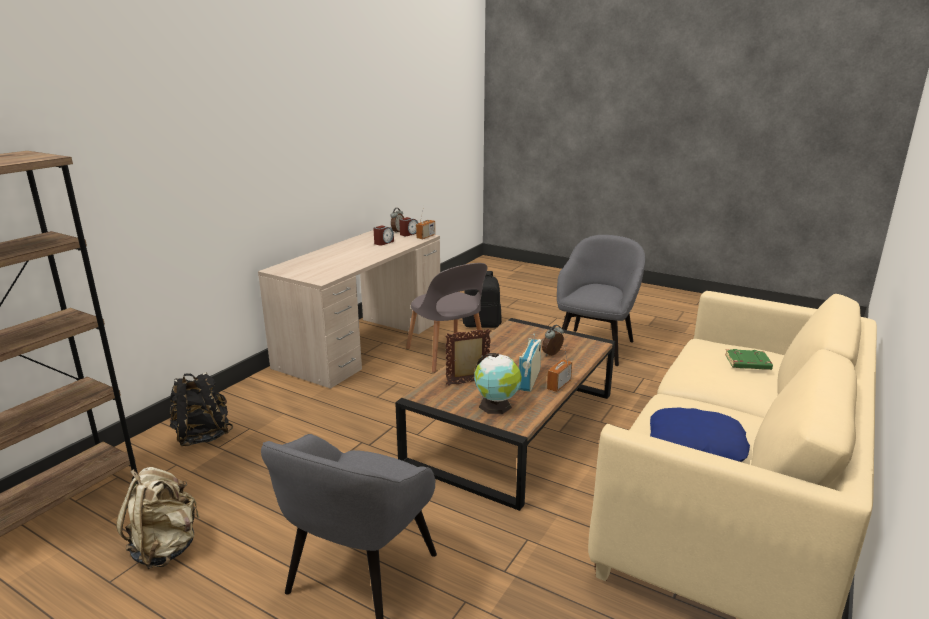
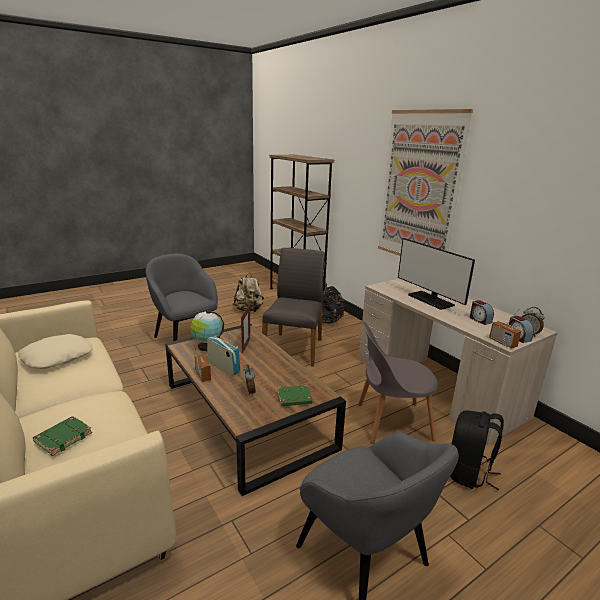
camera: 115 degrees right, 0 degrees up
blue pillow [650,408,750,462] -> beige pillow [18,334,93,369]
none -> grey chair [262,248,325,367]
none -> green book [278,385,313,406]
none -> picture [378,109,473,256]
none -> monitor [398,238,475,310]

